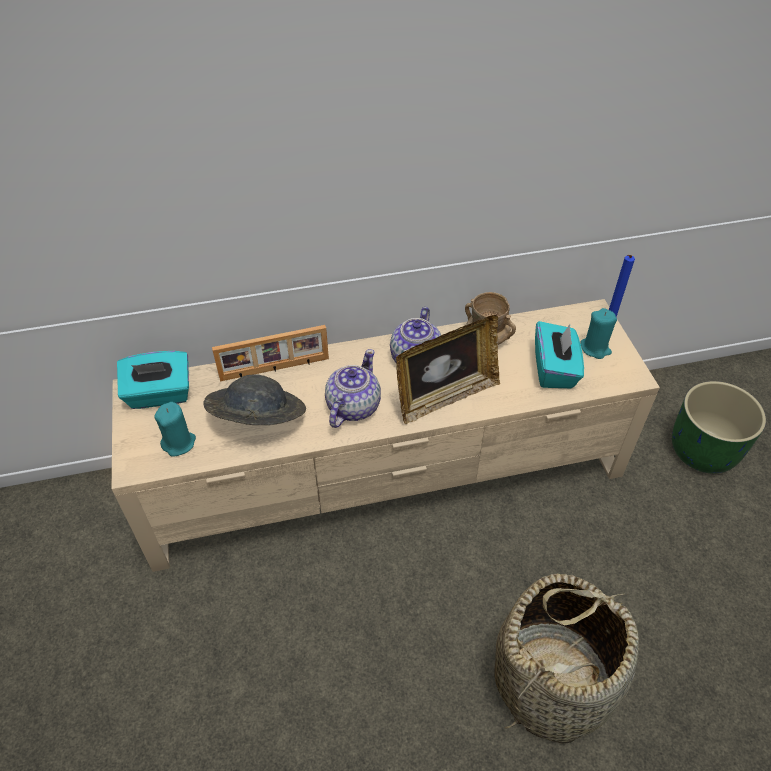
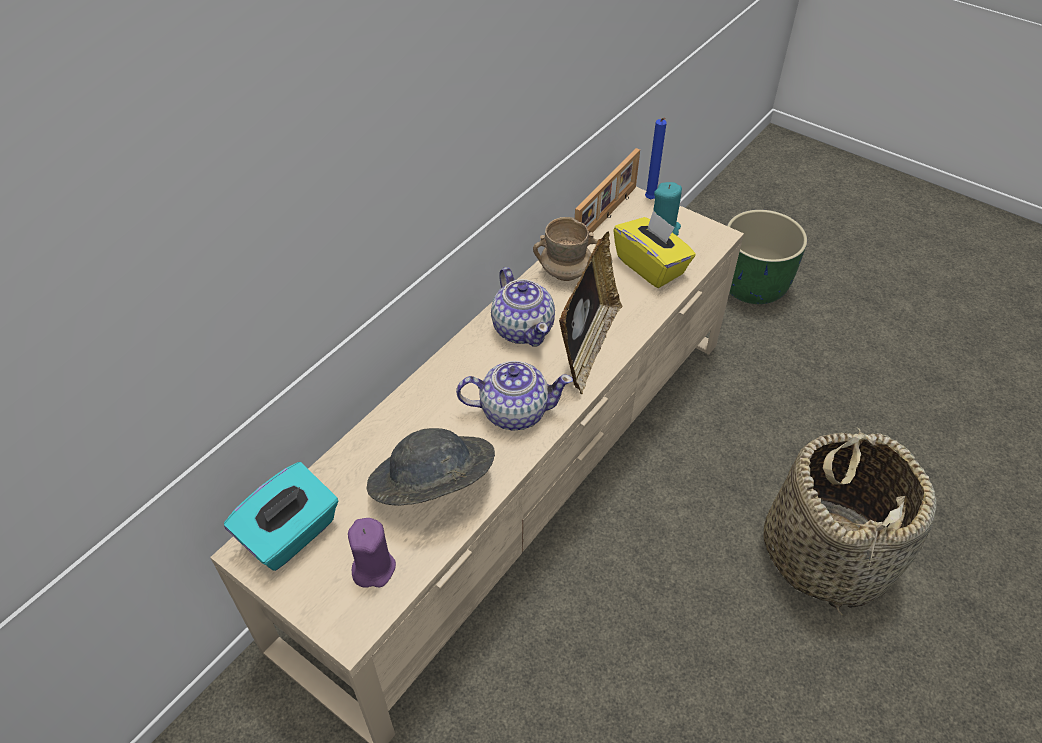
camera: 40 degrees left, 0 degrees up
turquoise candle [154,402,196,457] -> purple candle [348,518,396,588]
picture frame [212,325,329,381] -> picture frame moved to [575,148,640,232]
teapot [325,349,381,428] -> teapot turned 105 degrees clockwise [456,361,573,431]
turquoise tissue box [535,321,584,388] -> yellow tissue box [613,210,696,288]

